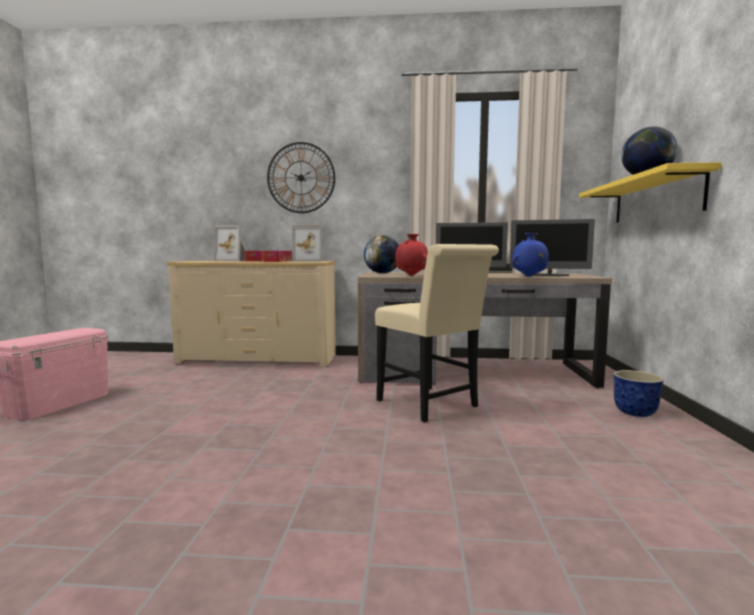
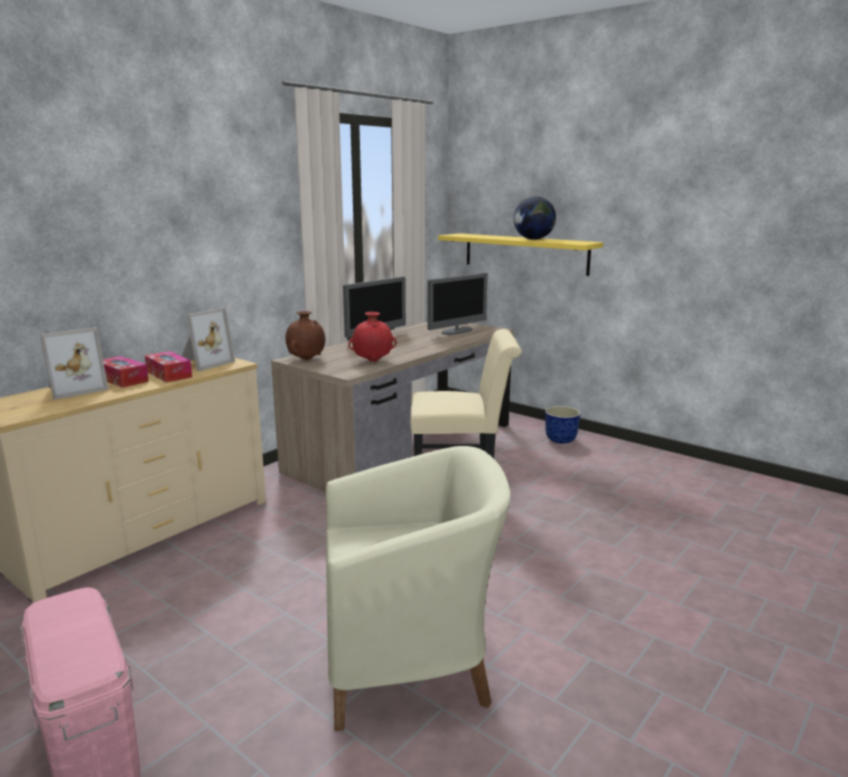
camera: 55 degrees left, 10 degrees up
wall clock [267,142,335,213] -> none
globe [364,235,399,273] -> brown vase [285,311,325,361]
blue vase [512,233,549,277] -> none
none -> beige armchair [326,446,511,731]

